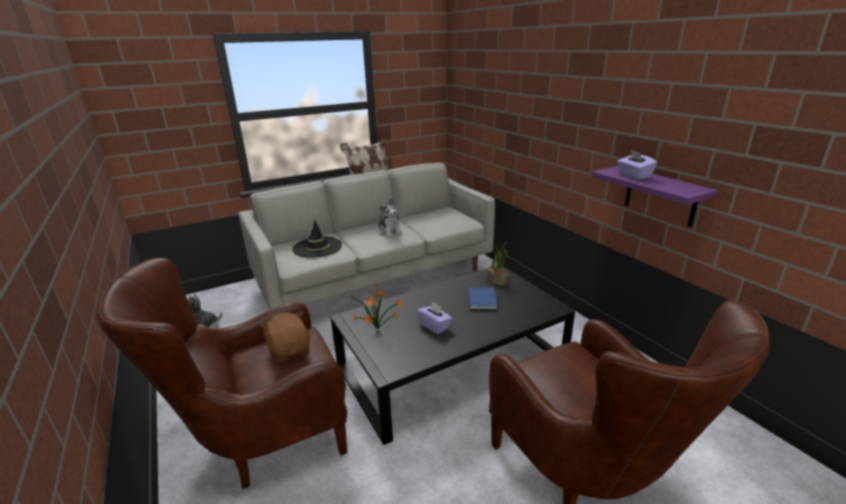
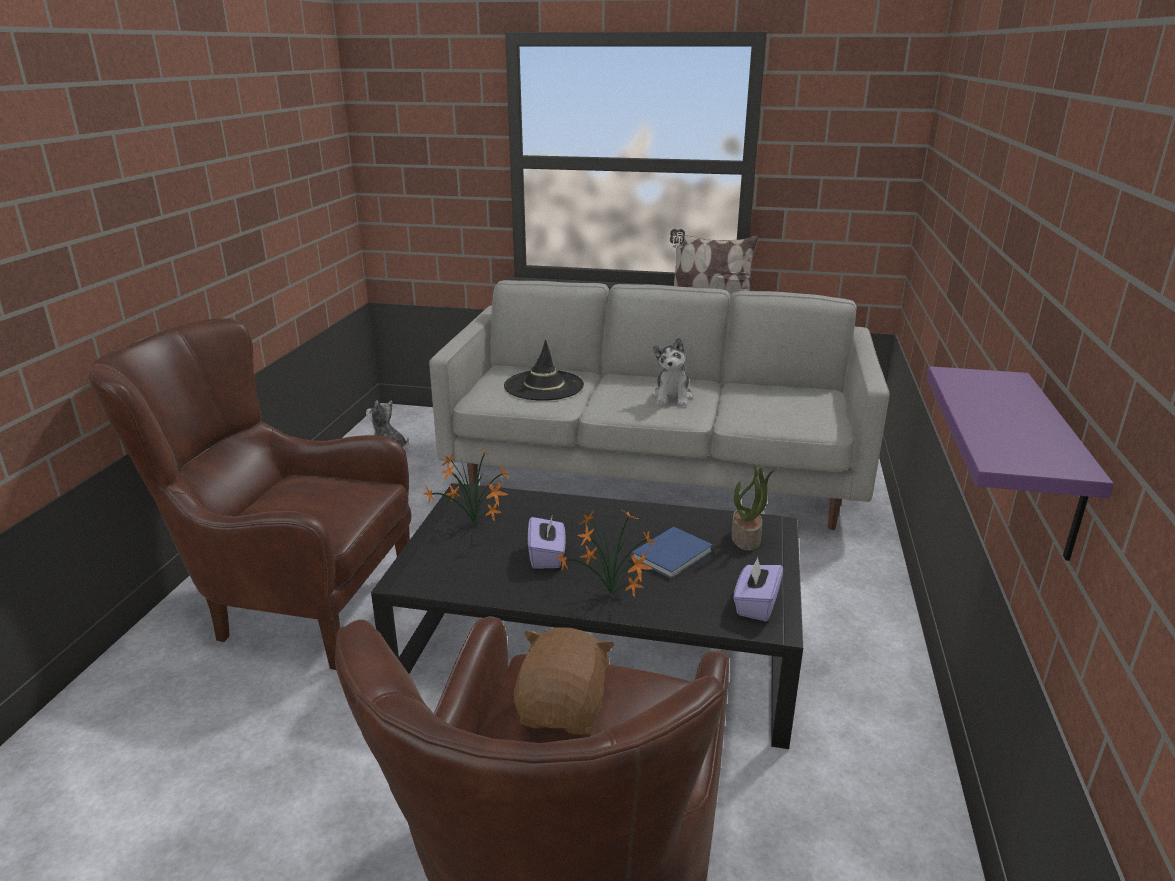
camera: 40 degrees right, 0 degrees up
brown plush toy [259,312,310,363] -> brown plush toy moved to [514,628,615,735]
purple tissue box [617,150,657,180] -> purple tissue box moved to [733,557,783,621]
none -> potted plant [556,509,656,597]

